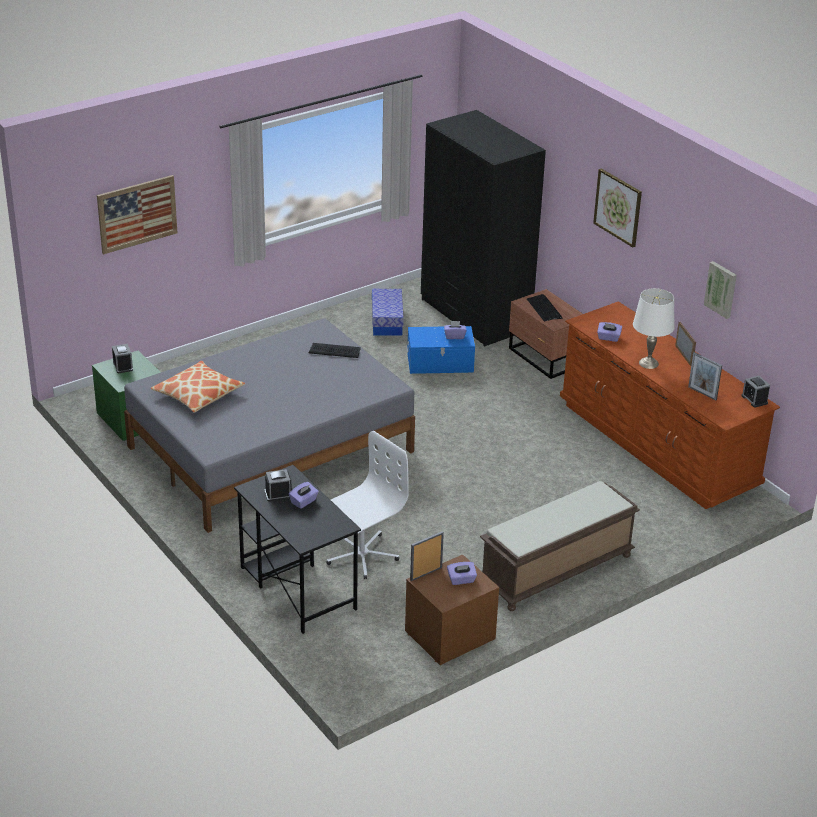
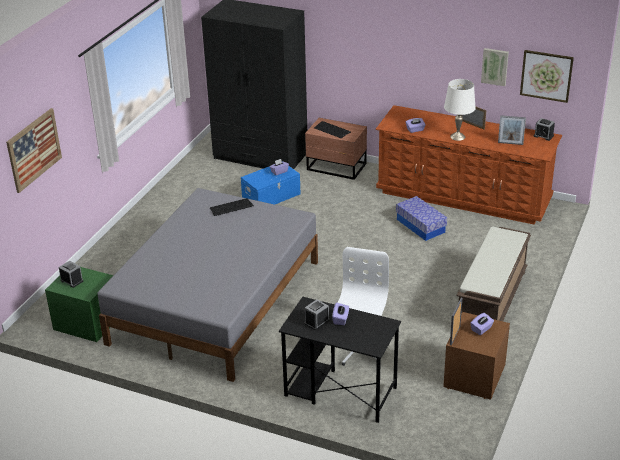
camera: 30 degrees left, 0 degrees up
pillow [151,361,245,413] -> none
storage box [372,289,404,335] -> storage box moved to [396,196,447,241]
picture [593,168,642,247] -> picture moved to [520,50,574,103]

